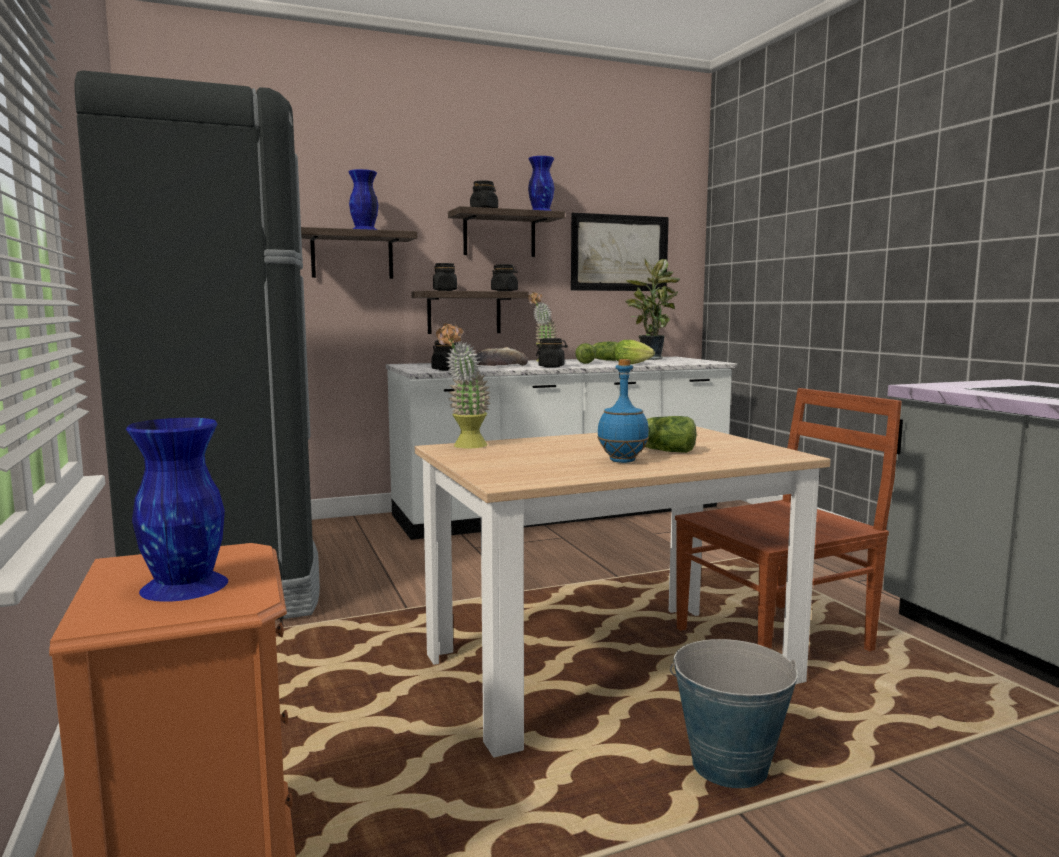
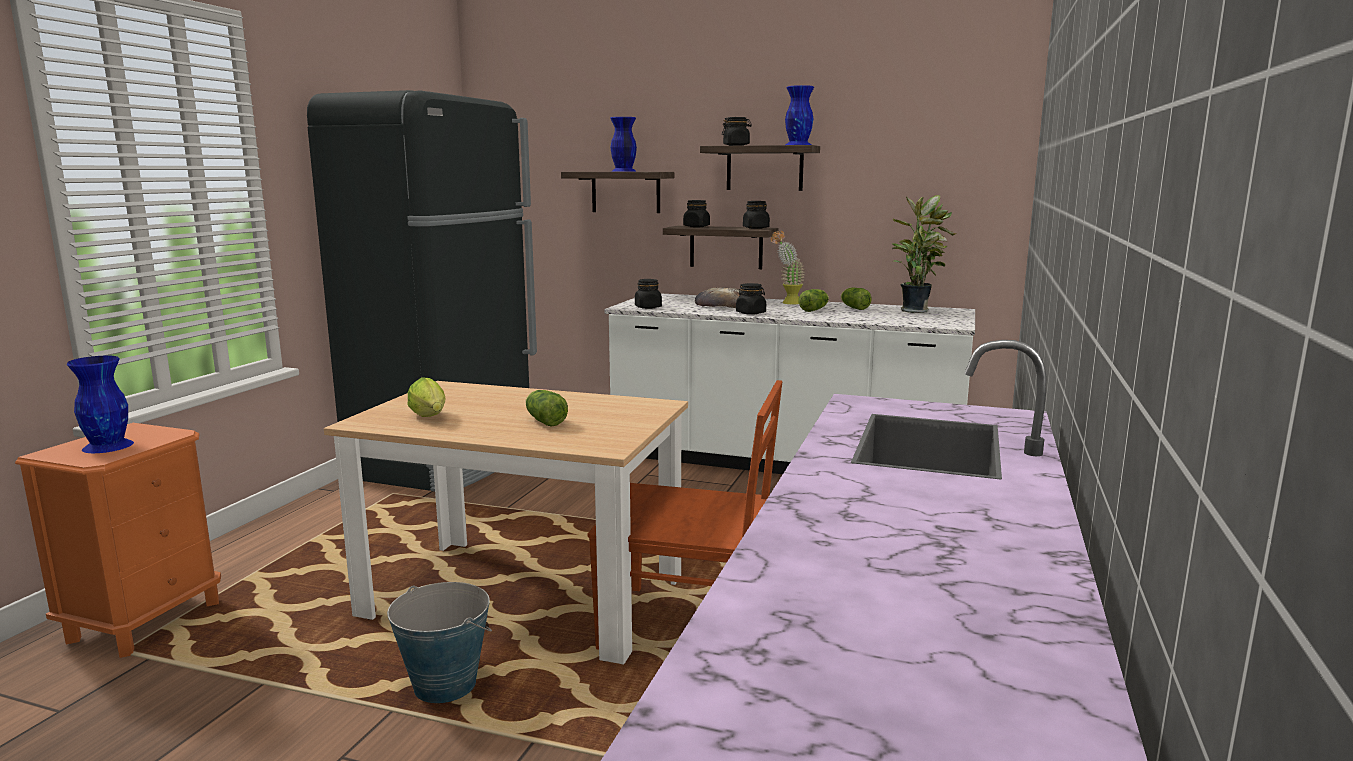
camera: 40 degrees right, 5 degrees up
potted plant [436,323,490,449] -> none
picture [571,213,669,291] -> none
blue bottle [597,359,649,463] -> none
lettuce [615,340,655,364] -> lettuce moved to [407,377,446,417]

